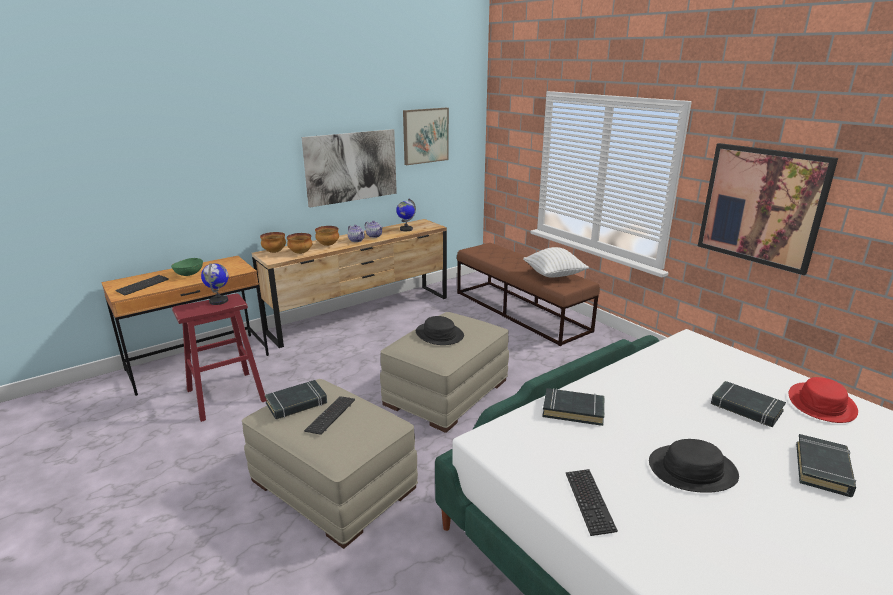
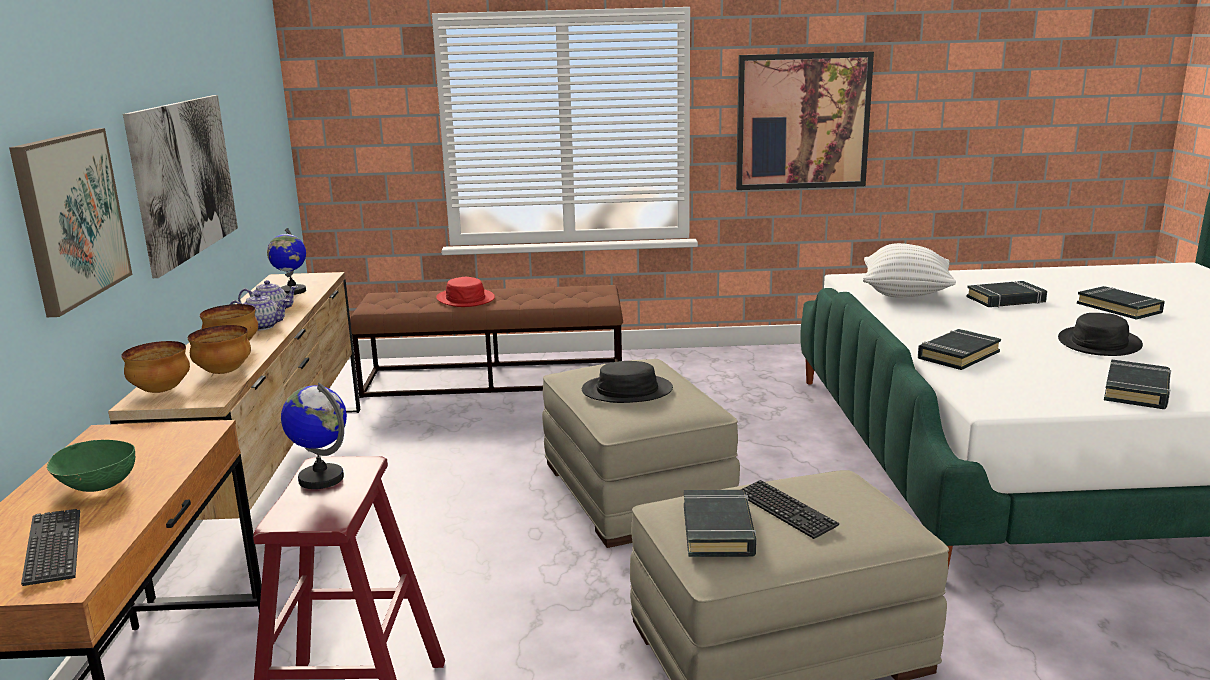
camera: 55 degrees left, 5 degrees down
picture [403,108,449,165] -> picture moved to [9,128,132,317]
white pillow [523,247,589,278] -> white pillow moved to [863,243,956,297]
keyboard [566,469,618,536] -> black book [1104,359,1171,409]
red hat [789,377,858,423] -> red hat moved to [436,277,495,307]

